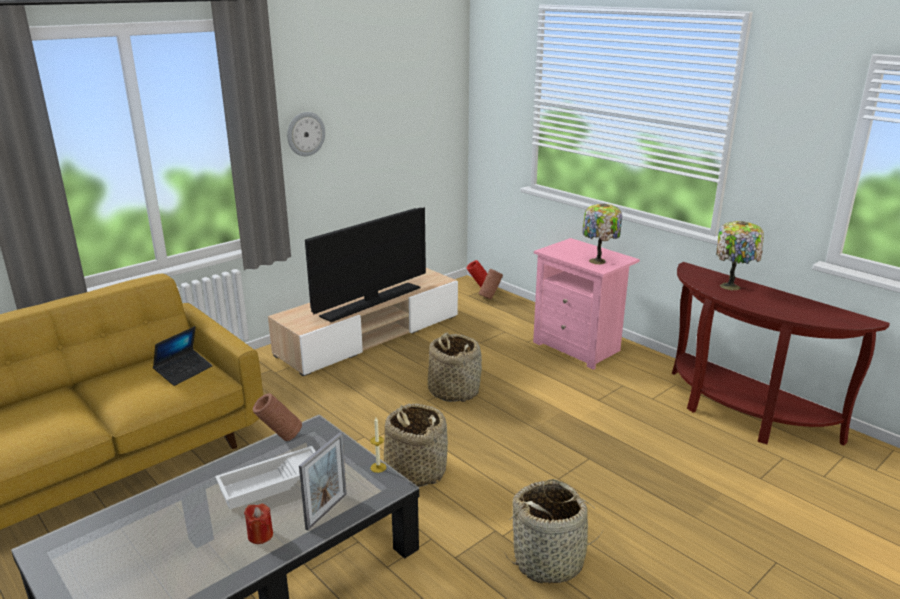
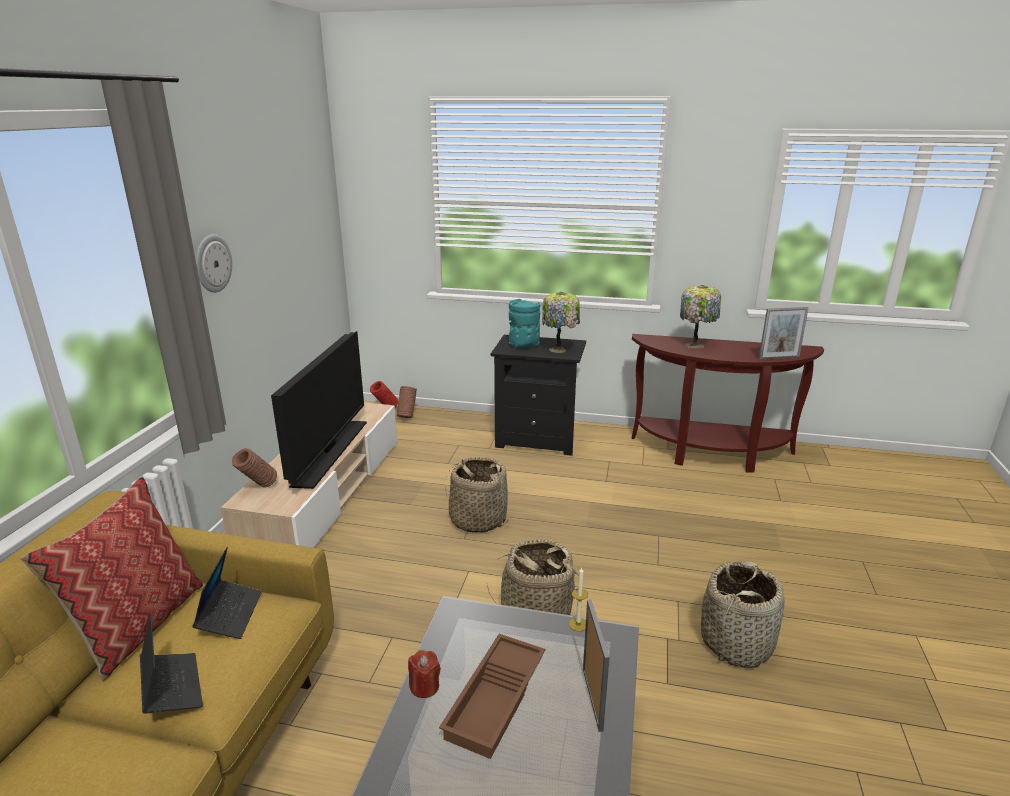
camera: 35 degrees left, 0 degrees up
white tray [215,446,316,509] -> brown tray [439,634,545,759]
red candle [244,504,273,544] -> red candle moved to [408,650,441,698]
brown vase [253,393,302,441] -> brown vase moved to [232,448,277,488]
pink nightstand [533,238,640,370] -> black nightstand [491,335,586,456]
none -> pillow [20,476,203,681]
none -> laptop [140,614,203,714]
none -> turquoise vase [509,299,540,348]
none -> picture frame [759,307,809,360]

